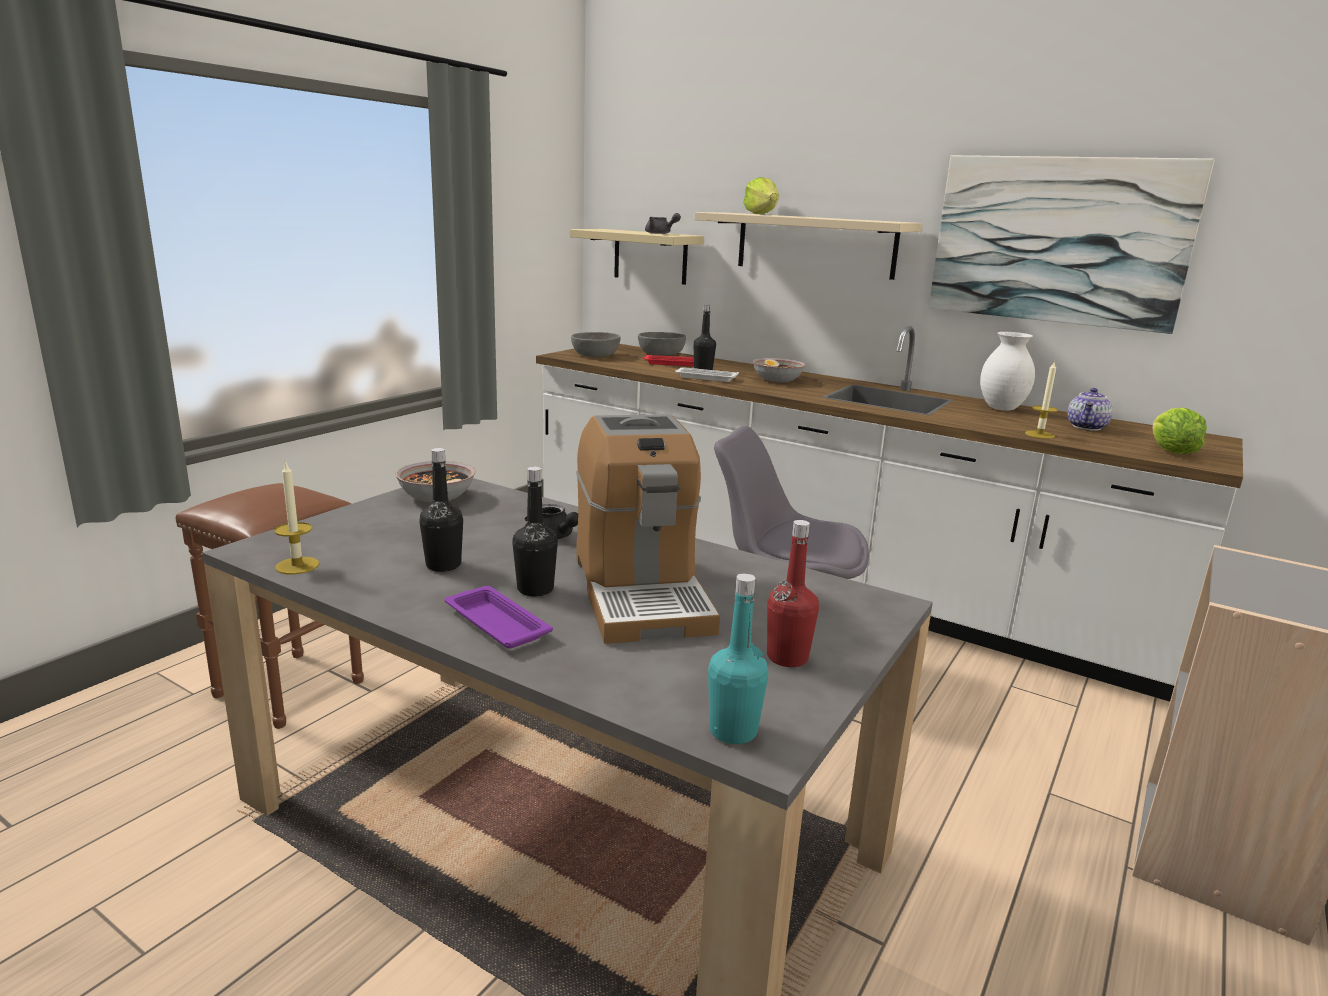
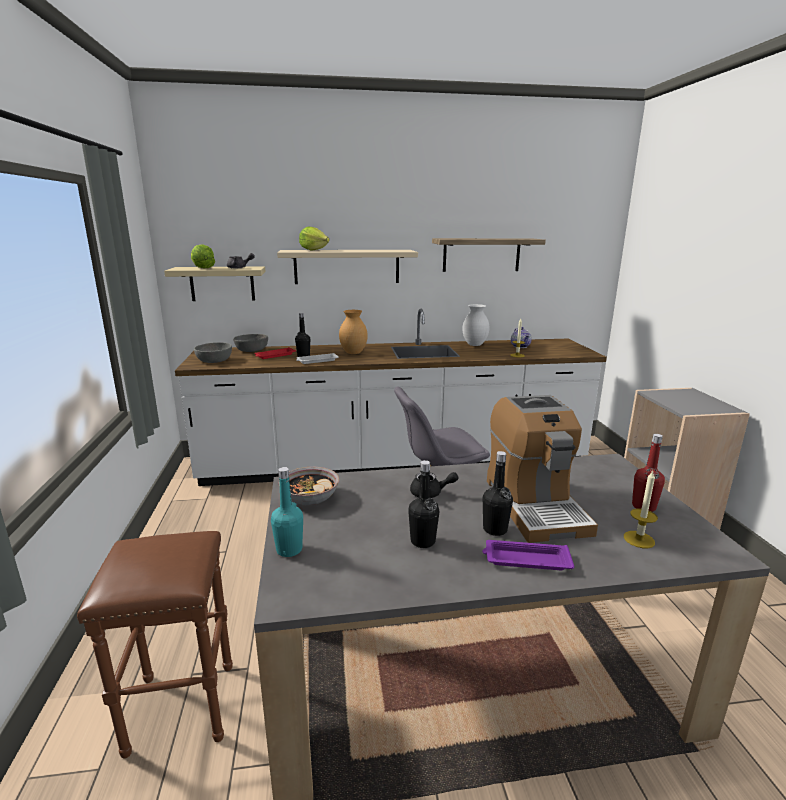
camera: 40 degrees left, 0 degrees up
candle [274,463,319,574] -> candle moved to [624,471,658,548]
coffee machine [576,414,720,644] -> coffee machine turned 45 degrees clockwise [487,395,598,543]
turquoise bottle [708,573,768,744] -> turquoise bottle moved to [271,467,303,557]
bowl [753,358,806,382] -> brown vase [339,310,368,354]
picture [929,155,1214,334] -> shelf [432,238,546,272]
lettuce [1152,408,1207,454] -> lettuce moved to [191,244,215,268]

